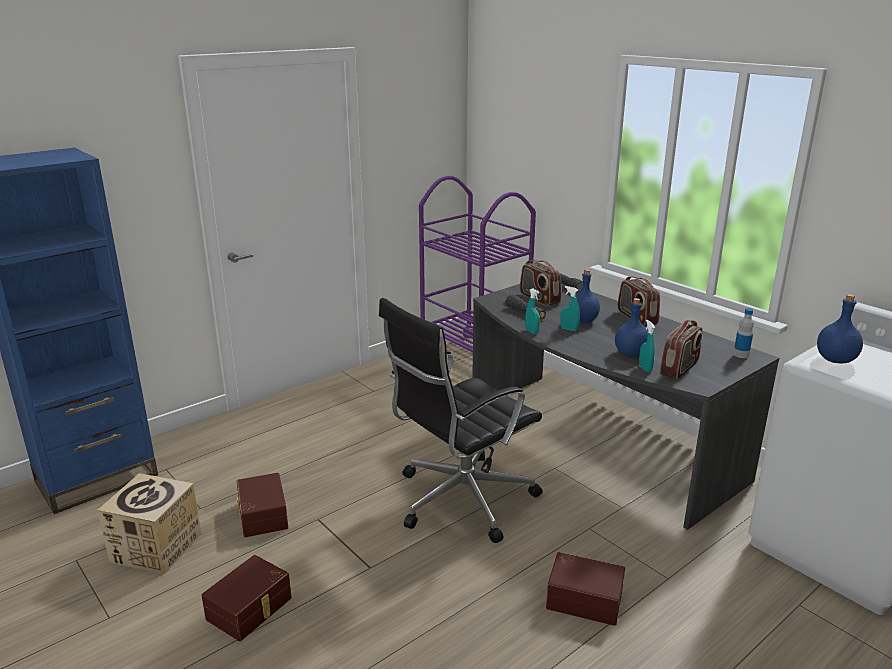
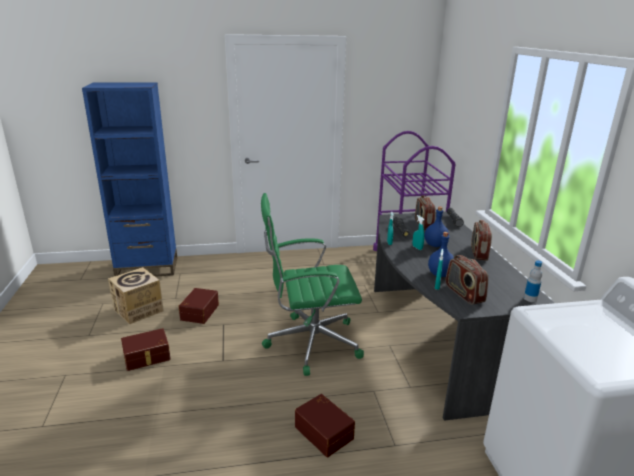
camera: 30 degrees right, 0 degrees up
black office chair [379,298,543,543] -> green office chair [261,193,364,376]
radio [660,320,702,379] -> radio turned 90 degrees clockwise [445,255,488,305]
blue bottle [817,294,863,363] -> none

